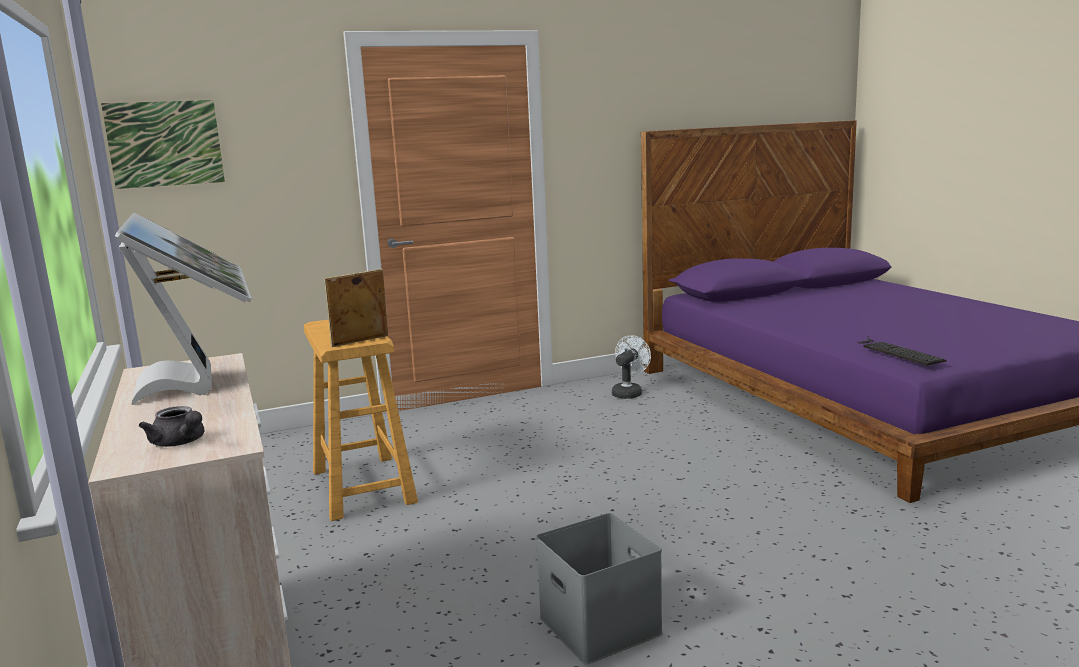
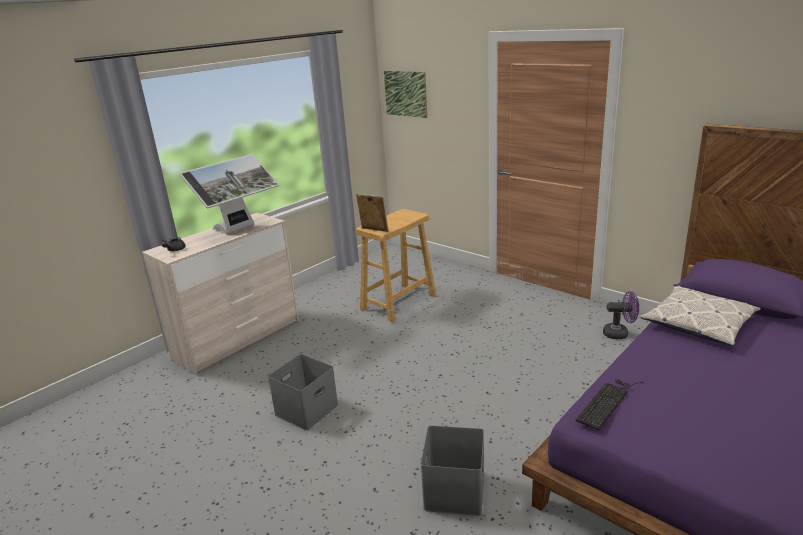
camera: 65 degrees right, 10 degrees up
white fan [612,335,651,399] -> purple fan [603,291,639,339]
none -> grey storage box [421,426,484,516]
none -> pillow [640,285,761,346]

